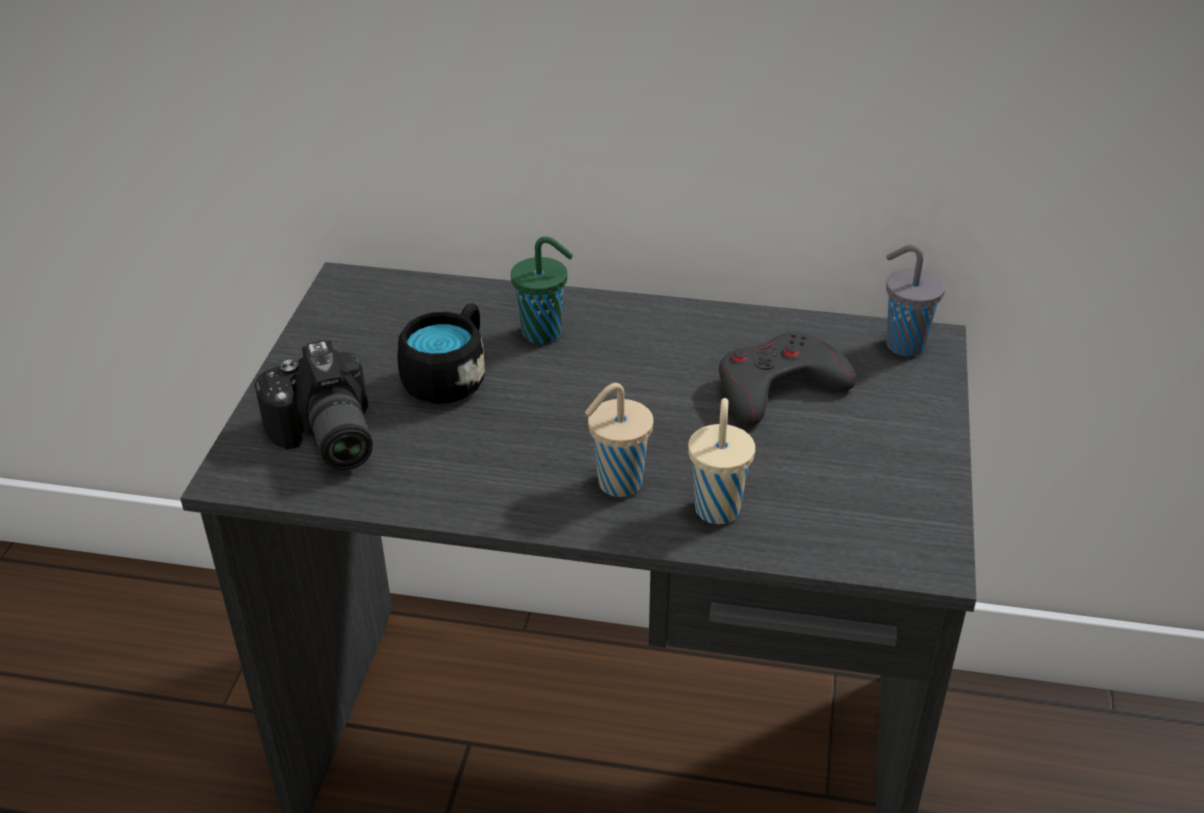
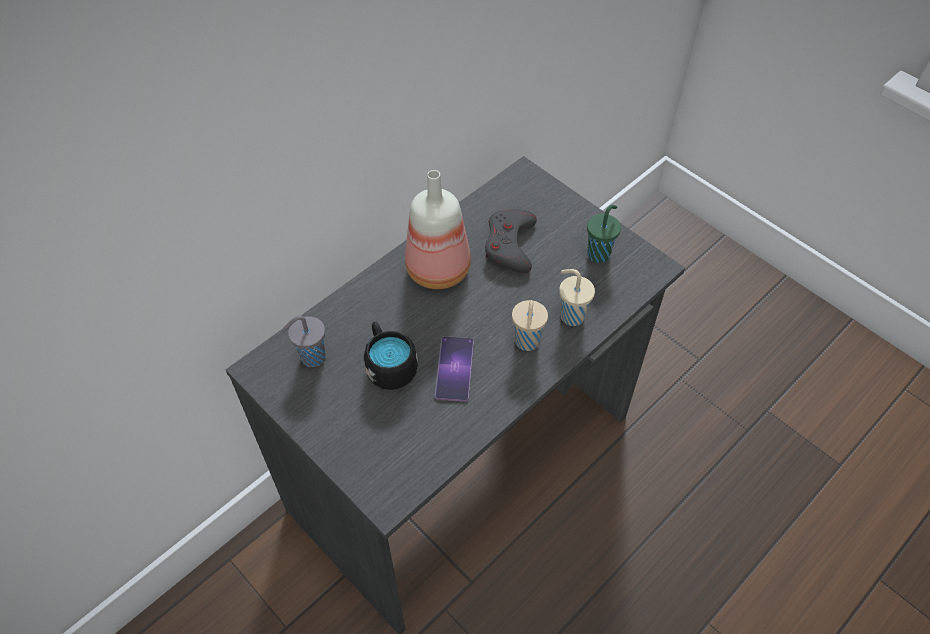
camera: 55 degrees left, 15 degrees up
camera [255,340,373,470] -> none
green cup [511,236,573,344] -> green cup moved to [587,205,621,263]
grey cup [886,245,945,356] -> grey cup moved to [282,316,325,367]
none -> bottle [405,170,471,289]
none -> phone [435,336,474,401]

